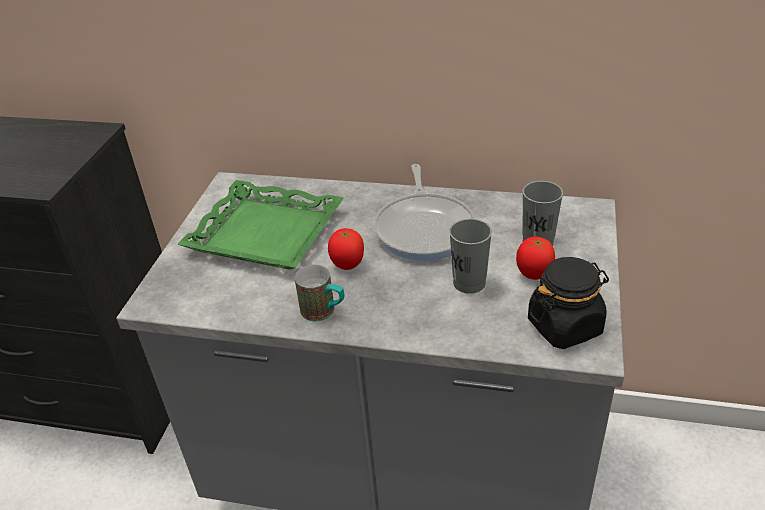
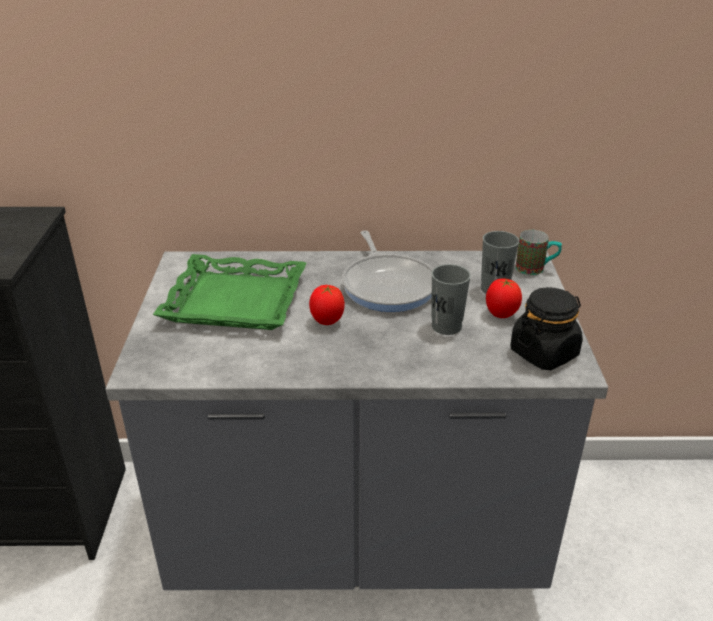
camera: 15 degrees left, 5 degrees down
mug [295,264,345,321] -> mug moved to [515,230,562,275]

